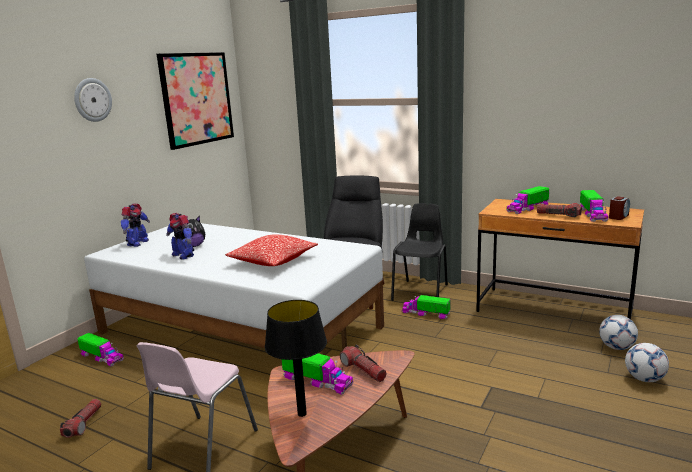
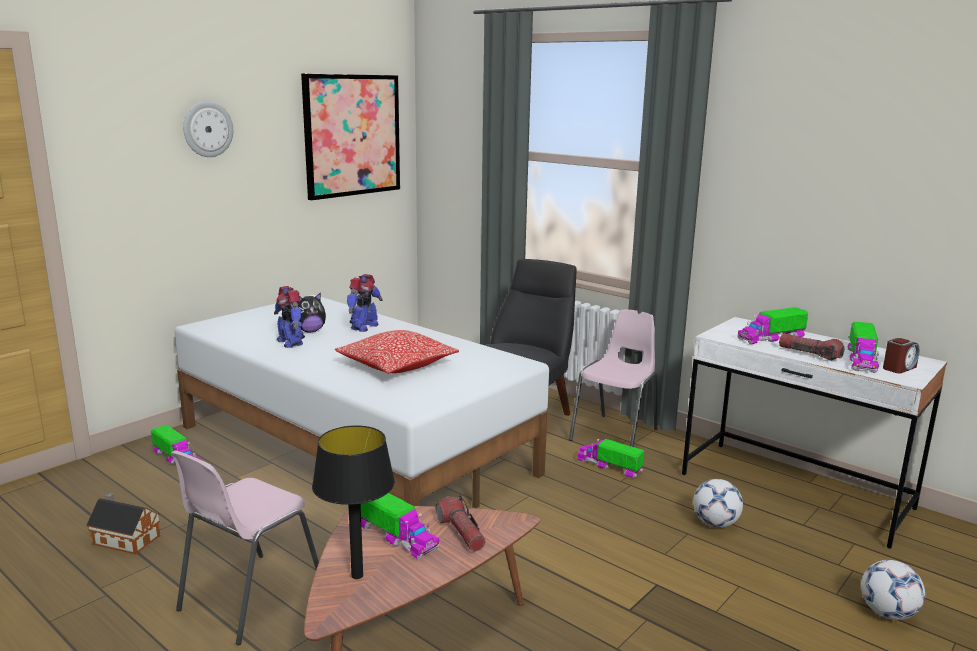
camera: 10 degrees right, 0 degrees up
flashlight [60,399,101,438] -> toy house [86,493,160,555]
toy robot [121,204,150,247] -> toy robot moved to [347,274,383,332]
black chair [391,203,448,301] -> pink chair [569,310,658,447]
brown desk [476,199,644,319] -> white desk [682,317,947,549]
football [599,315,638,350] -> football moved to [693,479,743,528]

